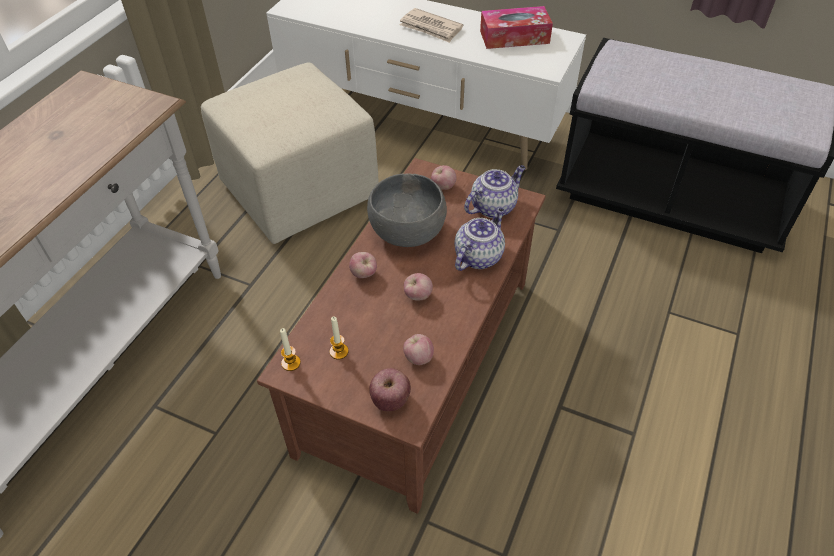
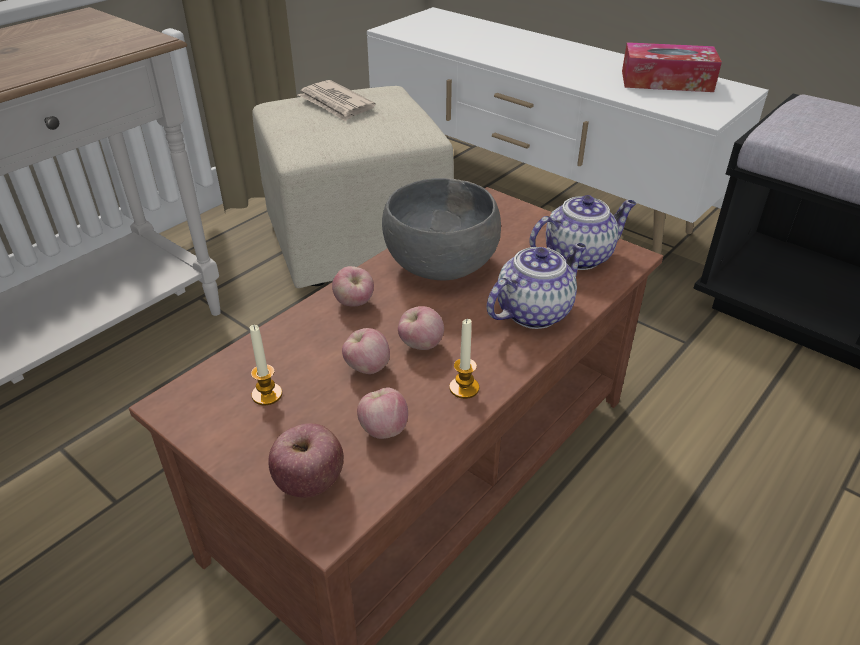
camera: 15 degrees right, 10 degrees down
candle [280,328,301,371] -> candle moved to [449,319,479,399]
newspaper [400,8,463,43] -> newspaper moved to [298,80,376,122]
apple [431,165,457,190] -> apple moved to [342,328,390,374]

